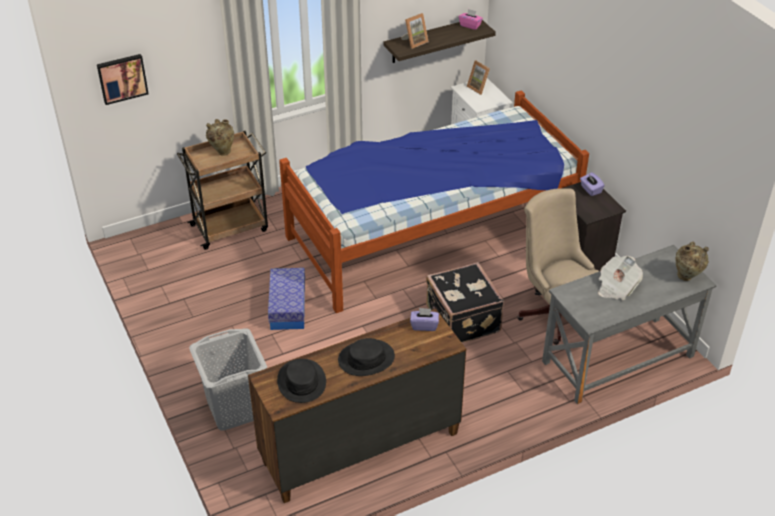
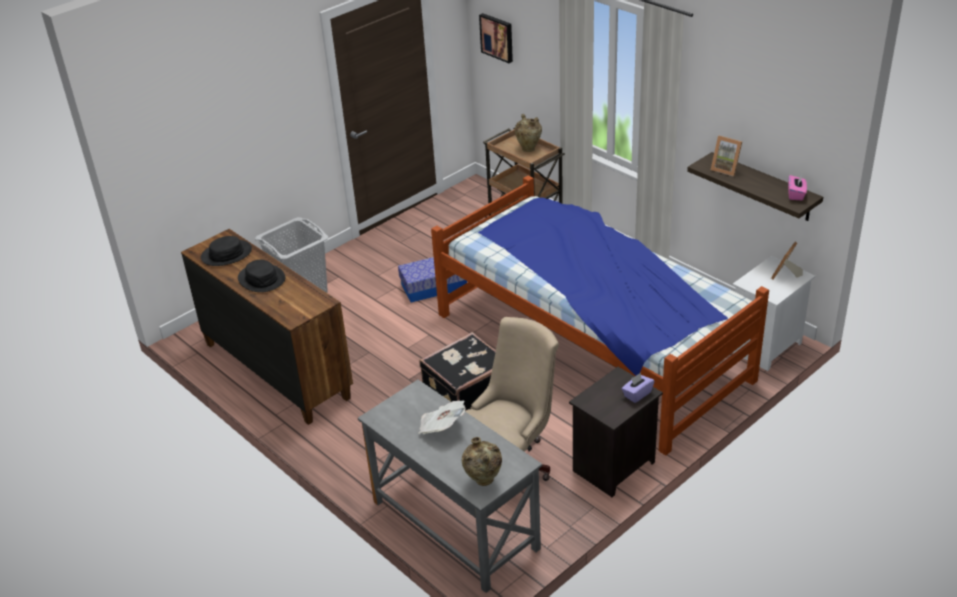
camera: 75 degrees right, 5 degrees down
purple tissue box [410,308,439,331] -> none

